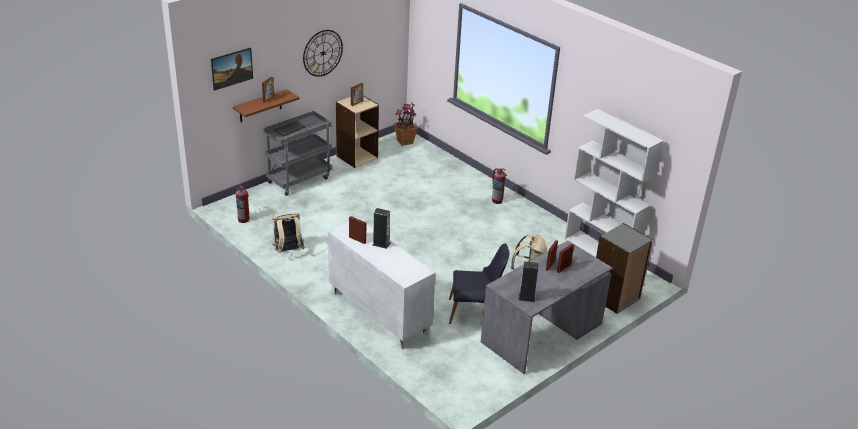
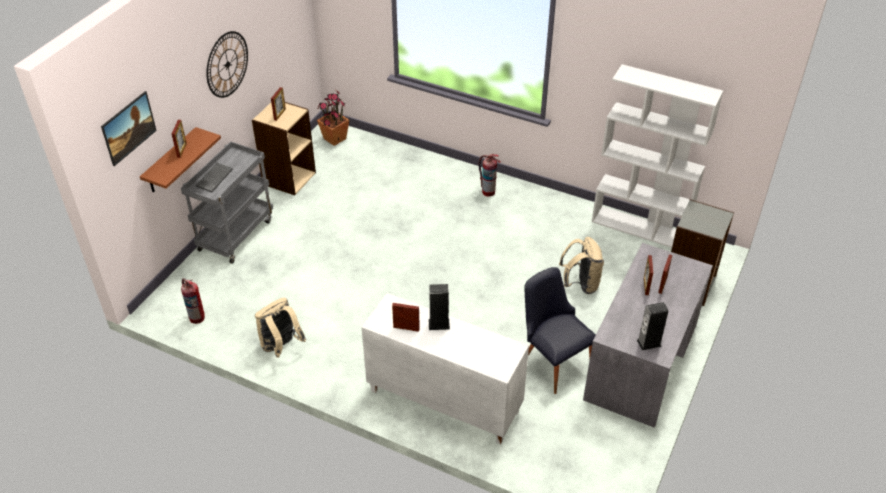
camera: 20 degrees left, 10 degrees up
black chair [449,243,509,324] -> black chair turned 105 degrees counterclockwise [524,267,596,394]

